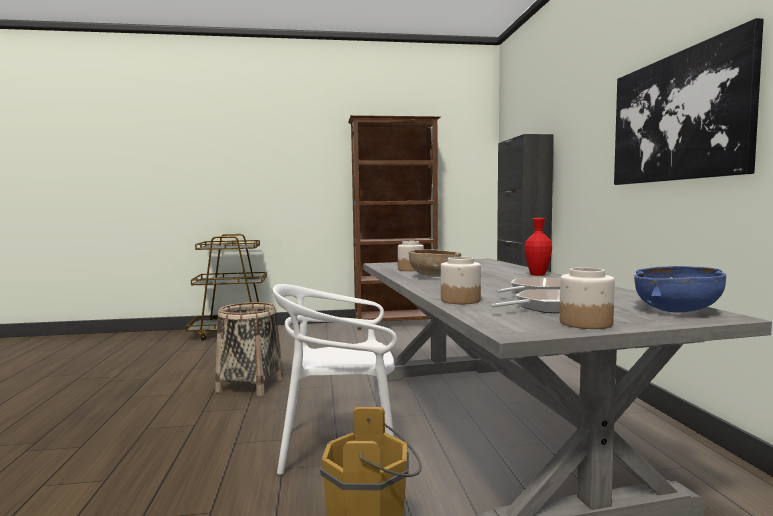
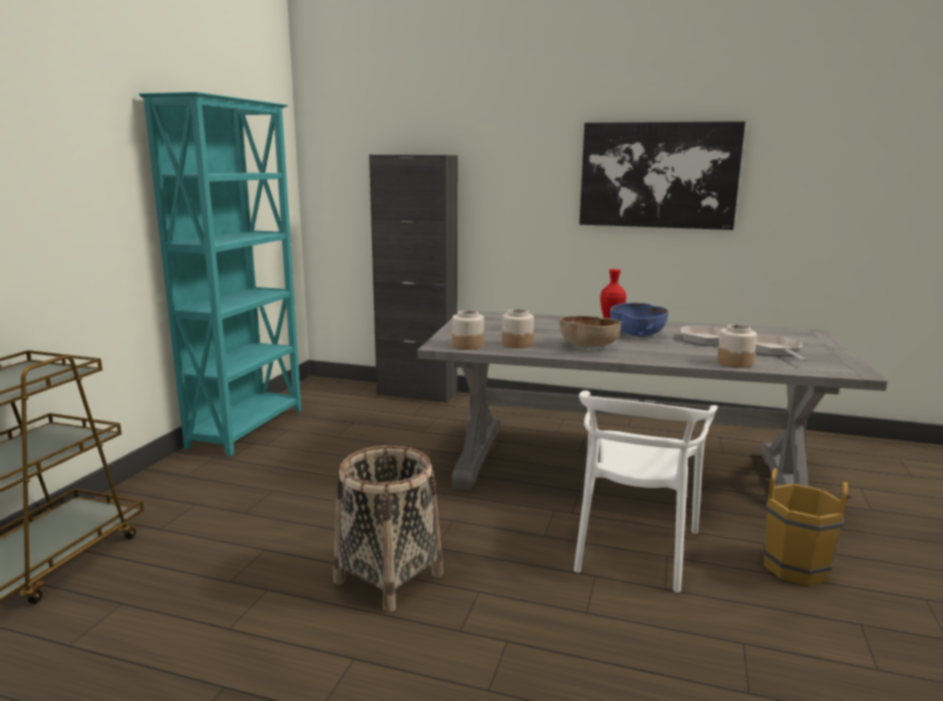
camera: 65 degrees left, 10 degrees up
brown bookcase [348,115,441,330] -> turquoise bookcase [139,92,301,456]
jar [560,268,615,329] -> jar moved to [452,310,484,350]
blue bowl [634,266,726,312] -> blue bowl moved to [610,303,668,337]

